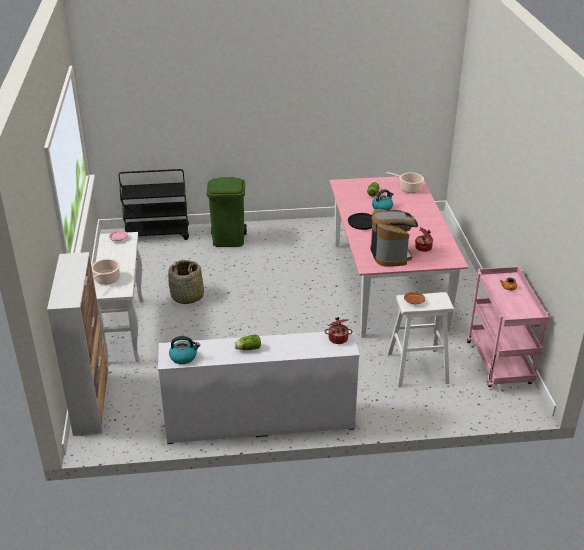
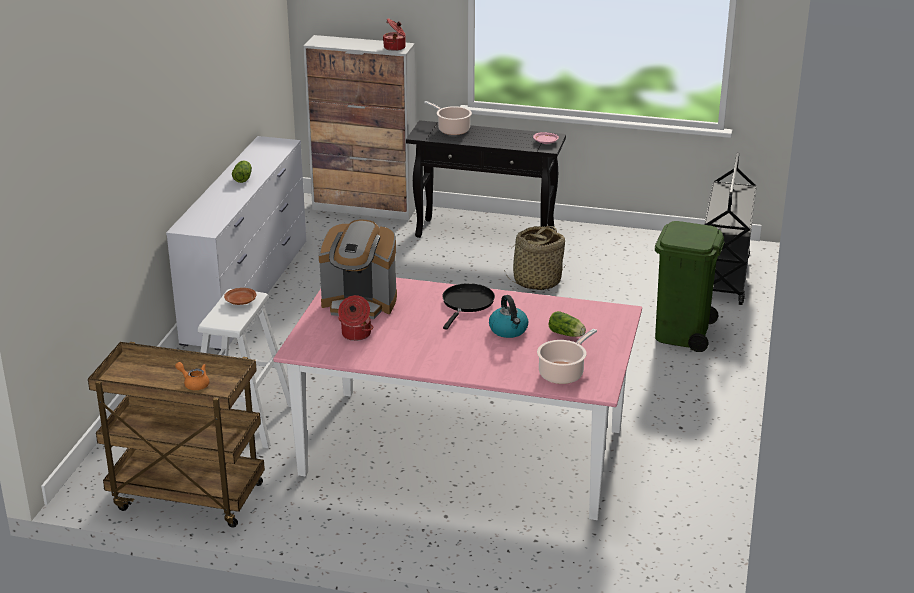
camera: 110 degrees right, 5 degrees down
white console table [94,232,143,364] -> black console table [406,120,566,238]
kettle [169,336,200,364] -> none
cooking pot [324,317,353,344] -> cooking pot moved to [383,18,406,51]
pink cart [467,266,549,387] -> brown cart [88,342,265,528]

